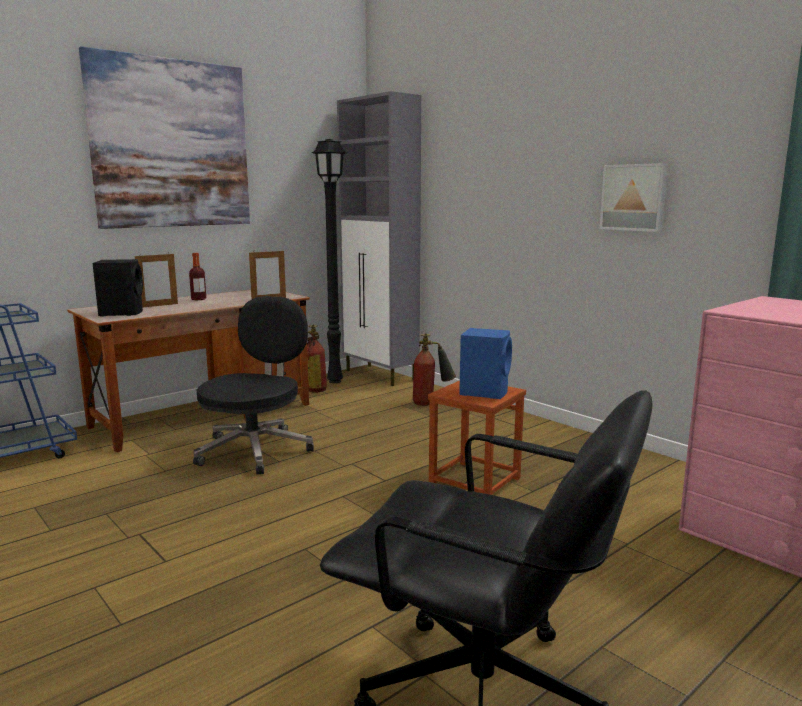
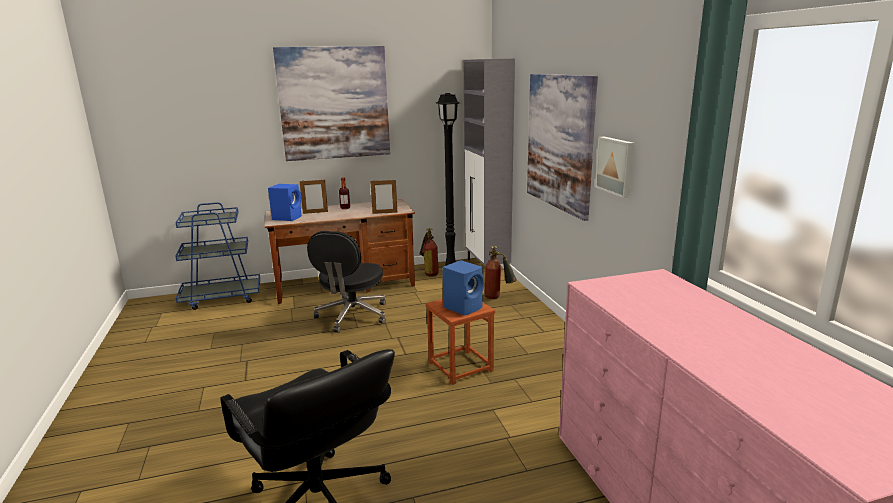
camera: 25 degrees right, 5 degrees up
black speaker [92,259,143,316] -> blue speaker [268,184,302,221]
black office chair [193,296,314,474] -> black office chair turned 150 degrees clockwise [307,231,386,333]
none -> picture [527,74,598,221]

